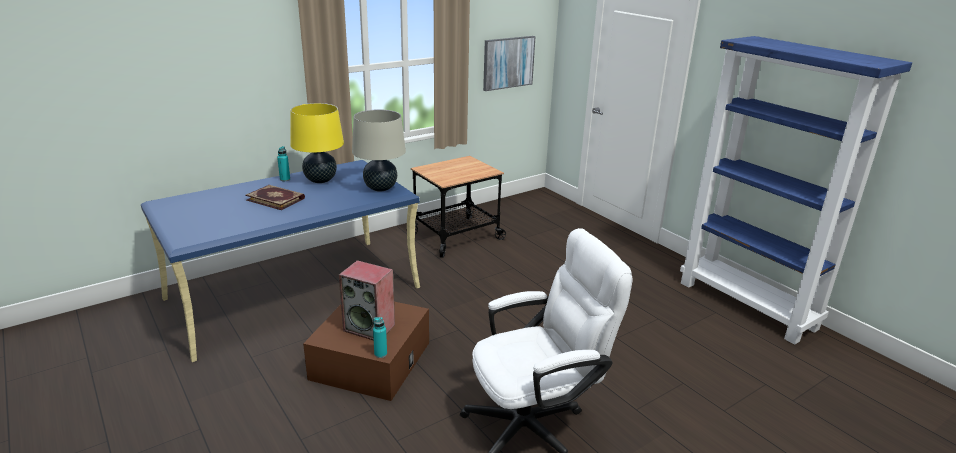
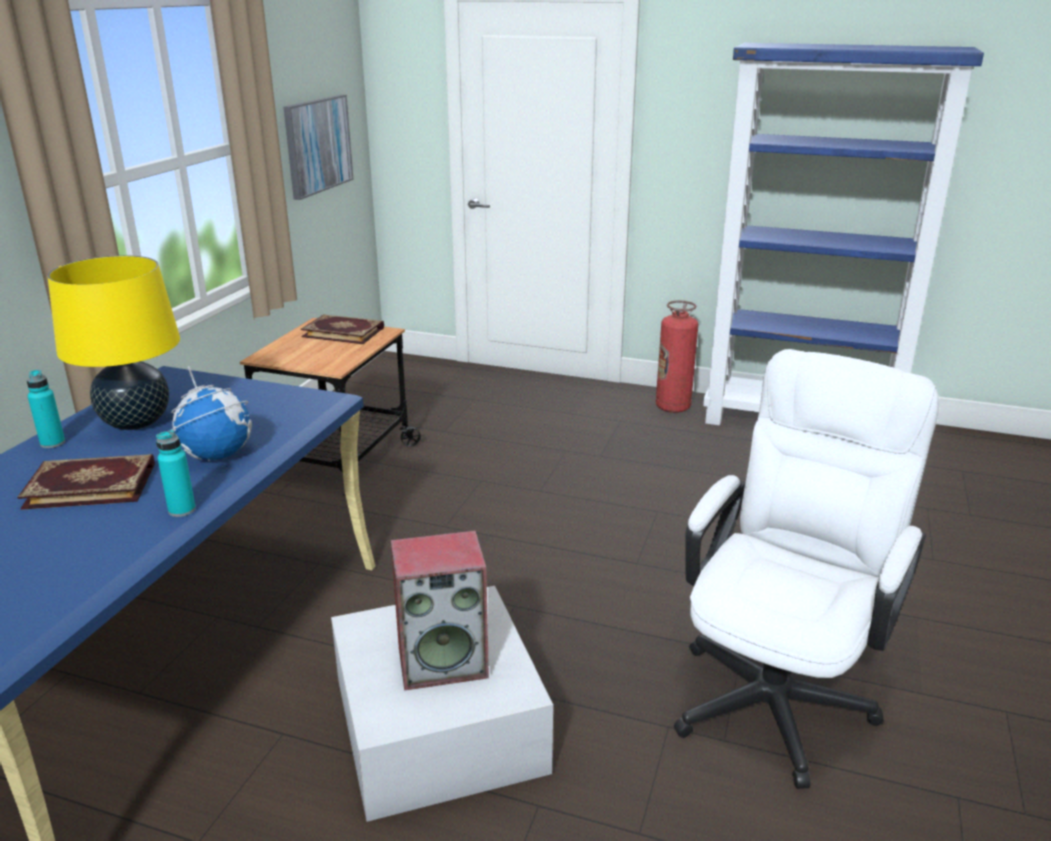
camera: 35 degrees left, 0 degrees up
brown storage box [303,302,429,401] -> white storage box [331,586,553,822]
beige table lamp [352,109,406,192] -> none
turquoise bottle [373,317,387,358] -> turquoise bottle moved to [156,430,196,517]
none -> globe [171,366,252,461]
none -> book [301,314,384,344]
none -> fire extinguisher [656,300,698,413]

